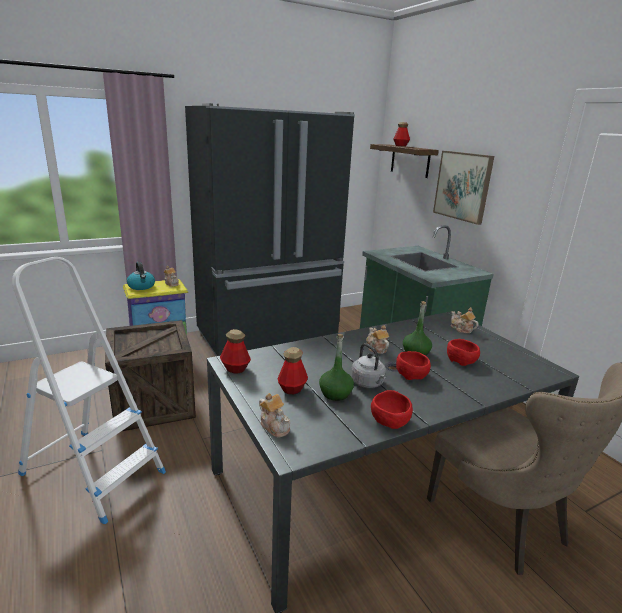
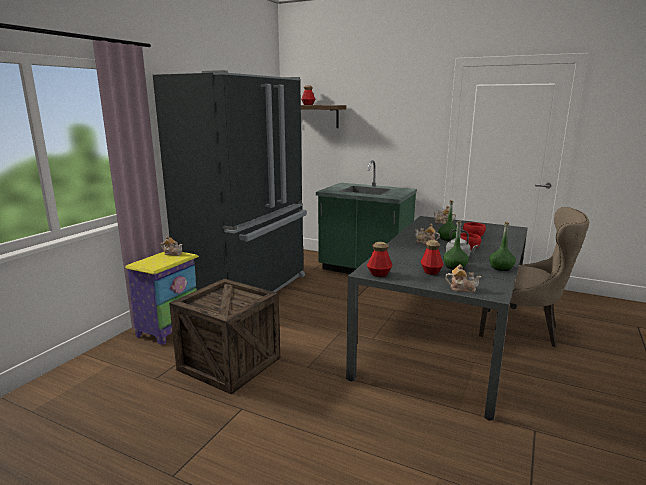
camera: 35 degrees left, 5 degrees down
white step ladder [12,257,166,524] -> none
kettle [127,262,155,290] -> none
red bowl [371,390,413,429] -> green bottle [489,222,516,271]
picture [433,151,494,225] -> none

